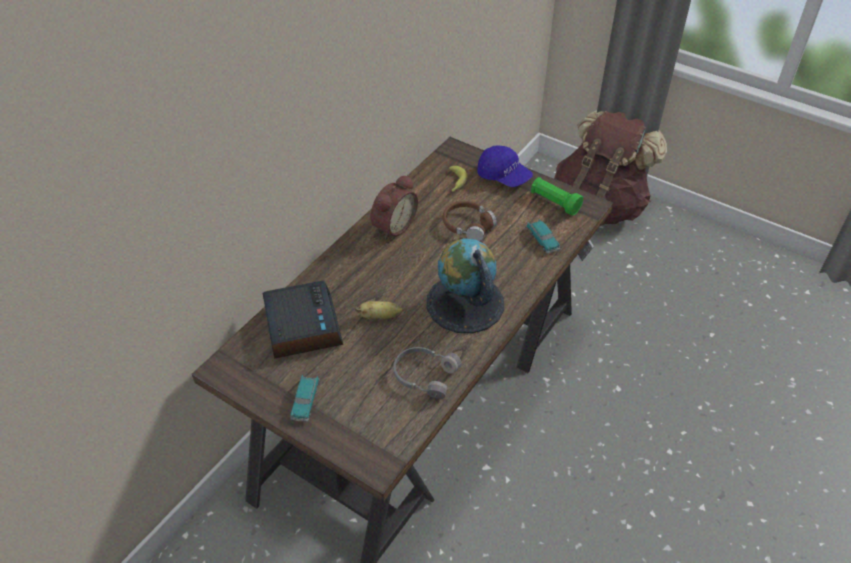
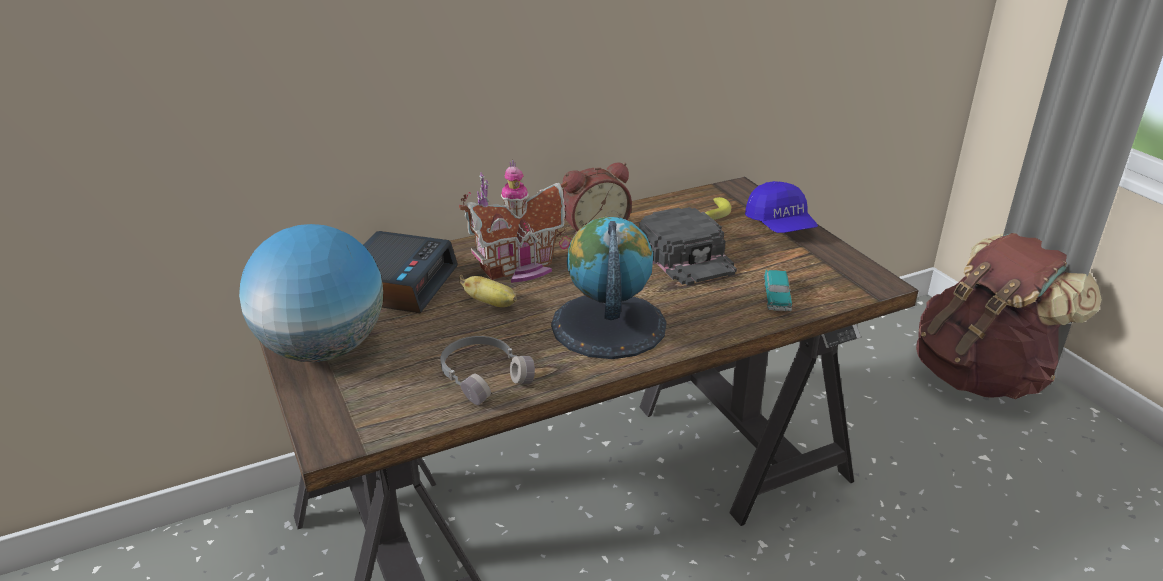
camera: 30 degrees right, 15 degrees down
toy car [290,374,320,422] -> globe [239,224,383,362]
brown headphones [443,201,497,241] -> black cap [638,207,737,286]
green flashlight [531,177,583,215] -> none
none -> toy house [459,160,571,283]

